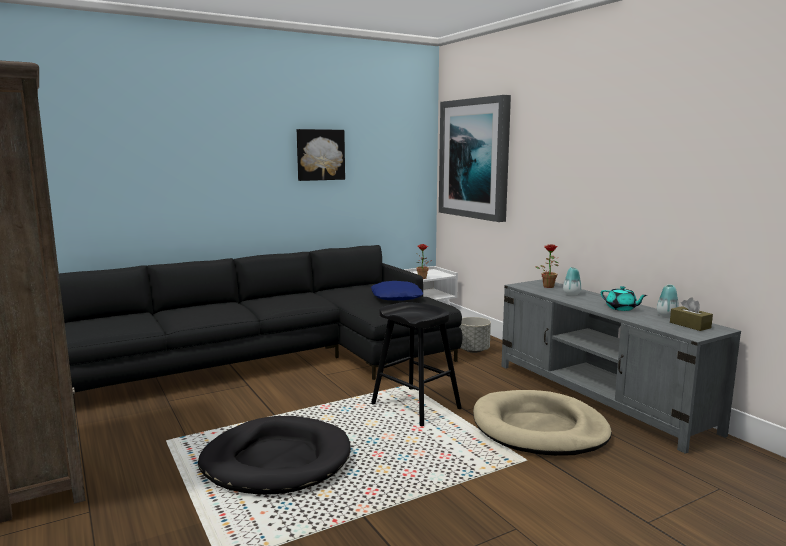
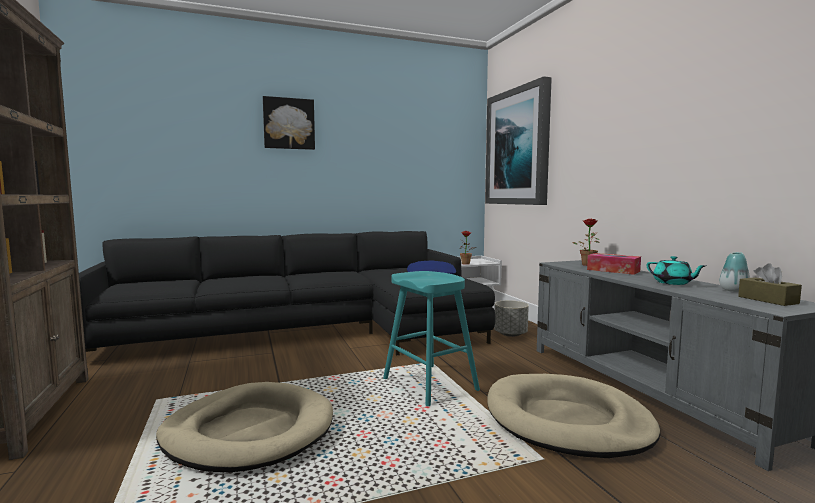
camera: 10 degrees right, 5 degrees down
black dog bed [198,416,351,495] -> beige dog bed [156,382,333,472]
picture [297,129,345,181] -> picture moved to [263,96,315,150]
black stool [371,302,462,426] -> turquoise stool [383,271,480,406]
vase [563,267,582,295] -> tissue box [587,253,641,275]

